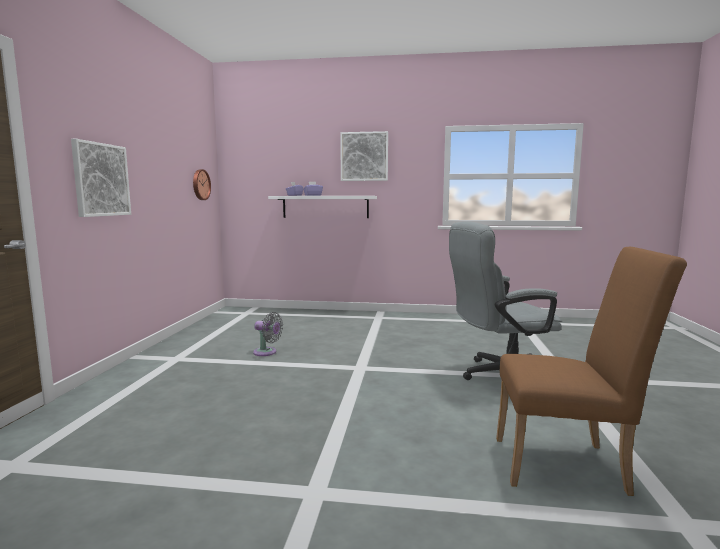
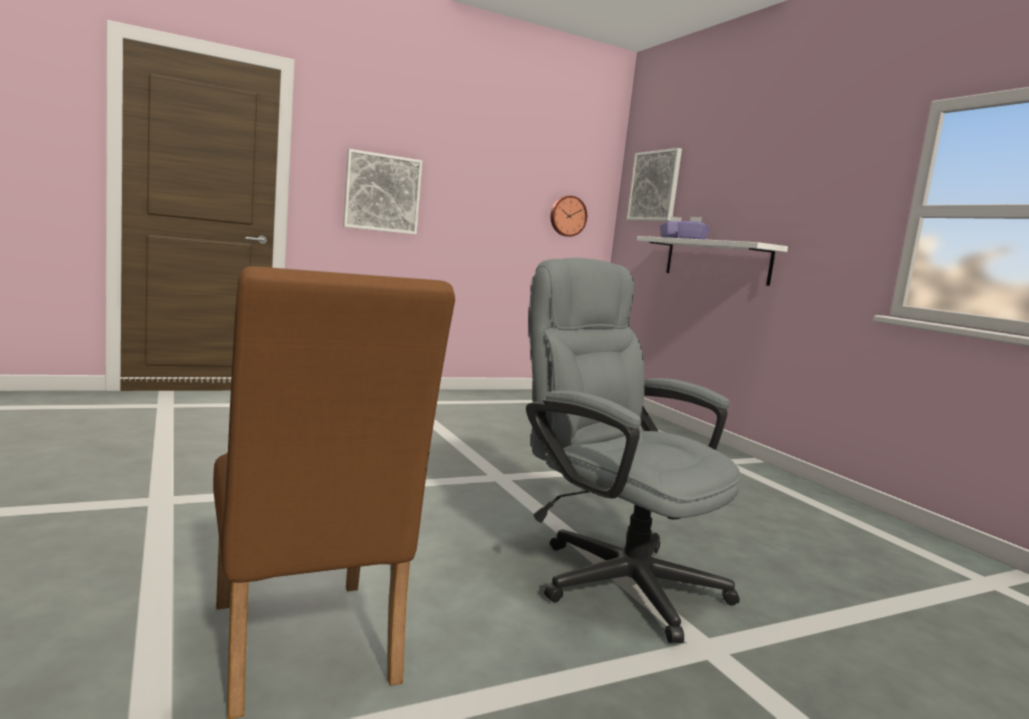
camera: 55 degrees right, 0 degrees up
grey fan [253,312,283,356] -> none
picture [340,131,388,181] -> picture moved to [627,148,682,221]

